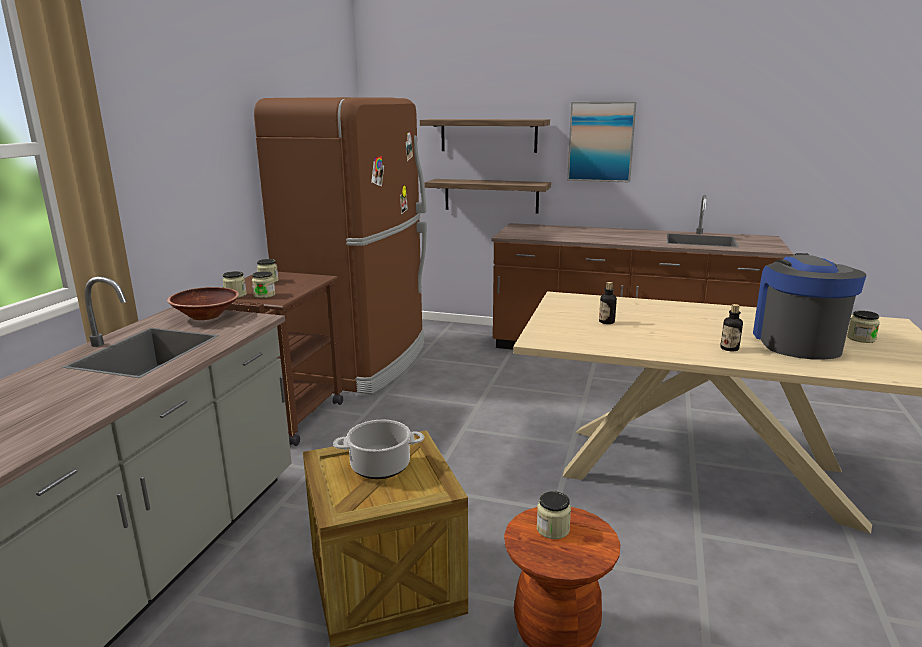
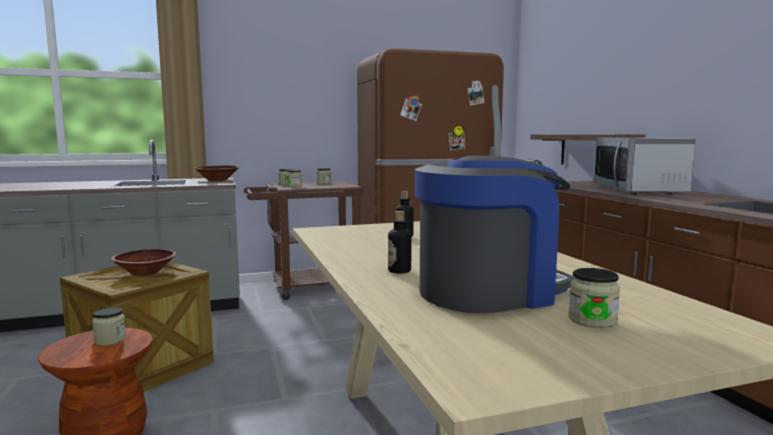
camera: 55 degrees right, 10 degrees down
cooking pot [333,420,424,479] -> brown bowl [111,249,176,276]
shelf [420,119,550,153] -> none
picture [567,102,637,182] -> none
none -> microwave [593,138,696,194]

